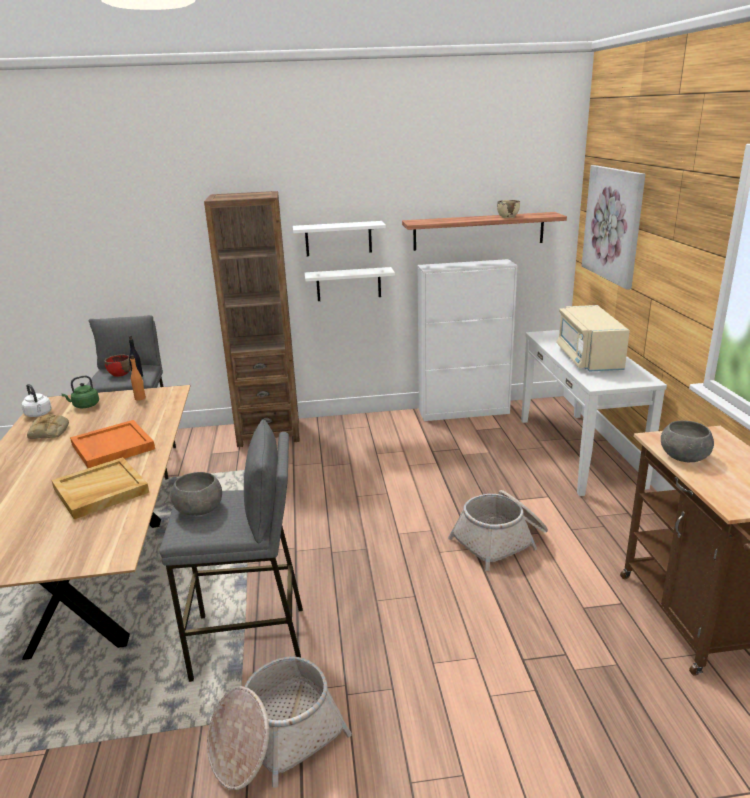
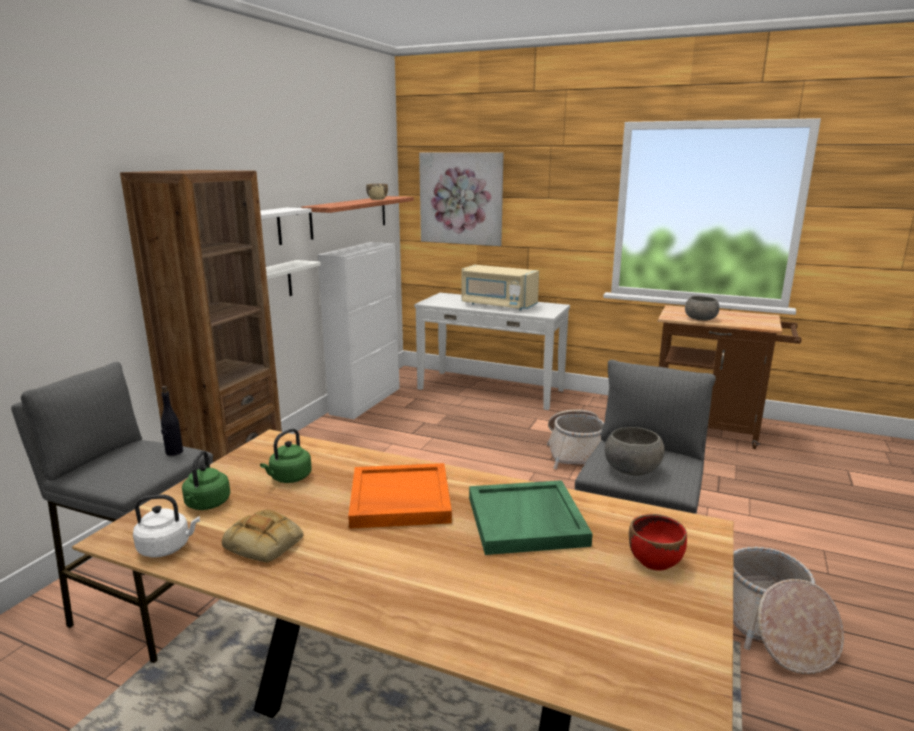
camera: 60 degrees left, 5 degrees down
beige tray [51,457,149,519] -> green tray [469,480,593,555]
red bowl [104,354,131,377] -> red bowl moved to [629,514,687,571]
orange bottle [130,355,146,400] -> none
none -> green kettle [260,429,312,483]

